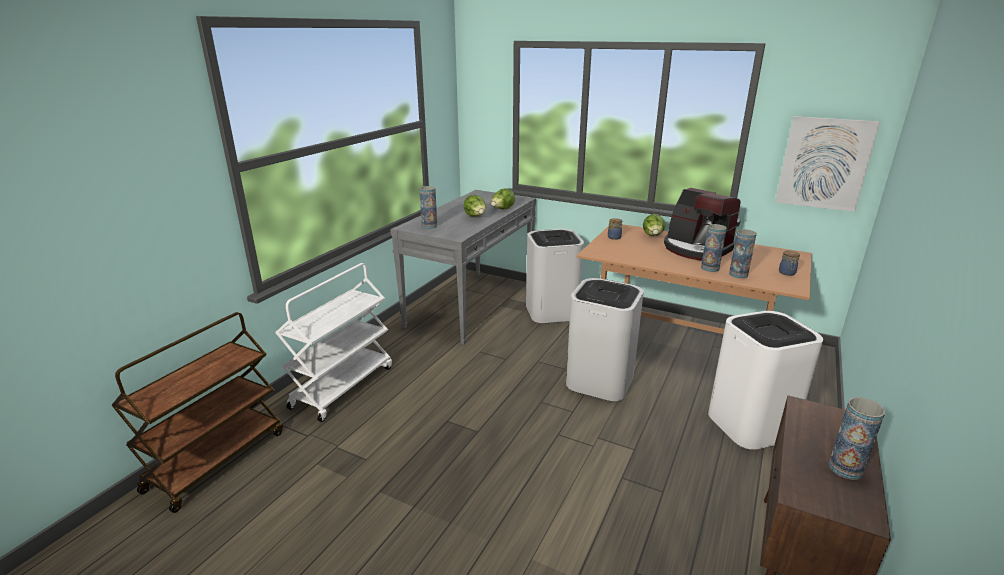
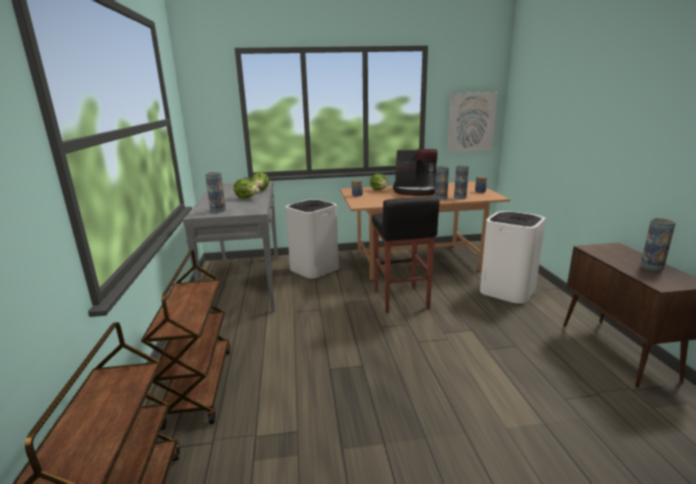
camera: 35 degrees left, 5 degrees down
white cart [275,263,392,422] -> brown cart [141,249,230,430]
white trash can [566,278,644,401] -> black stool [372,197,440,313]

